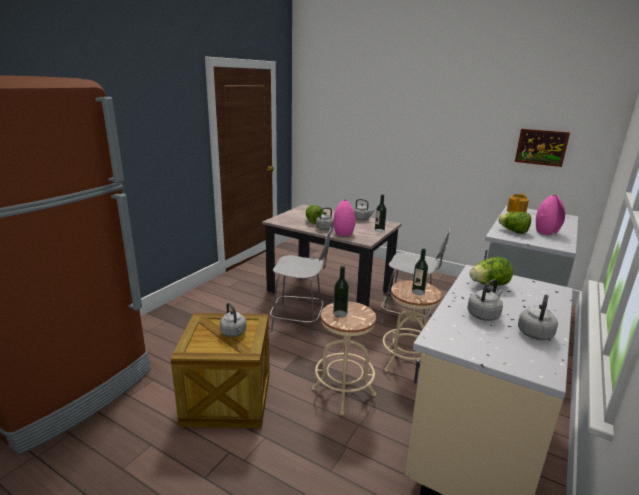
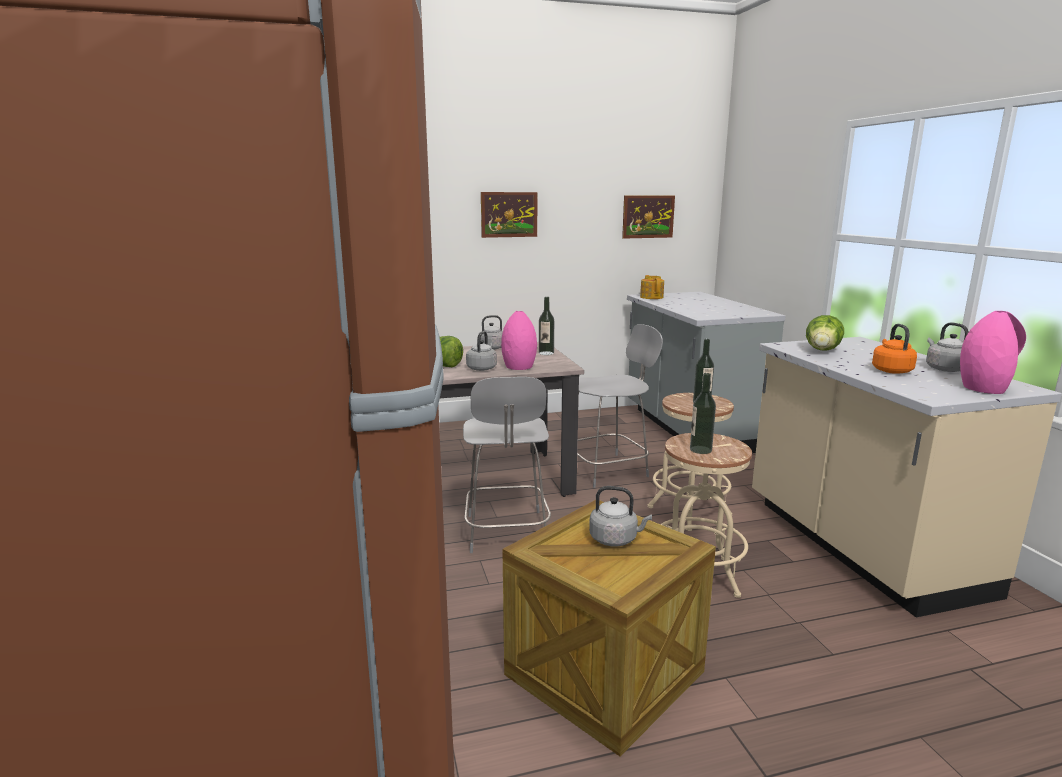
camera: 45 degrees left, 5 degrees down
grey chair [270,227,331,337] -> grey chair turned 120 degrees clockwise [463,377,551,553]
grey kettle [467,279,503,321] -> orange kettle [872,324,917,374]
lettuce [498,212,531,234] -> none
pink vase [536,195,565,235] -> pink vase moved to [960,311,1026,394]
none -> picture [481,192,537,238]

